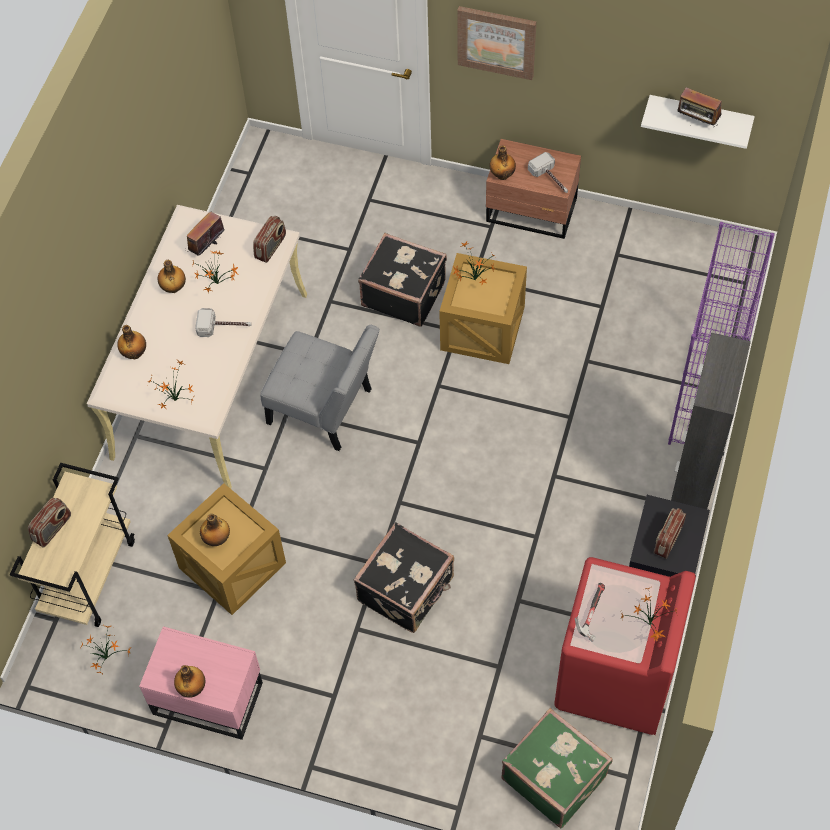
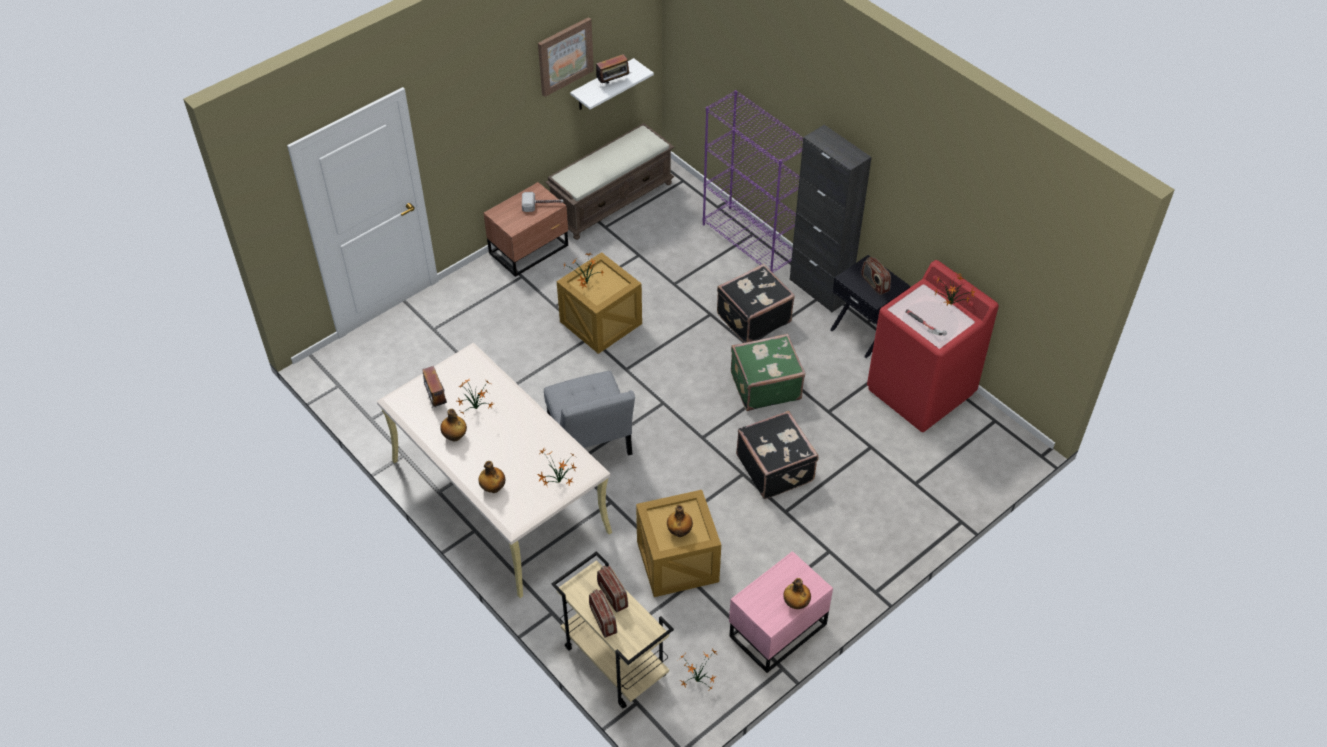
camera: 60 degrees left, 10 degrees down
hammer [195,308,251,337] -> none
radio [253,216,286,263] -> radio moved to [597,566,628,613]
grey chair [260,325,380,451] -> grey chair turned 105 degrees clockwise [544,371,635,456]
black suitcase [358,233,447,327] -> black suitcase moved to [717,264,795,343]
picture [457,6,536,80] -> picture moved to [538,17,594,97]
bottle [489,145,516,180] -> none
green suitcase [501,708,613,828] -> green suitcase moved to [731,334,806,411]
none -> brown bench [545,123,675,240]

